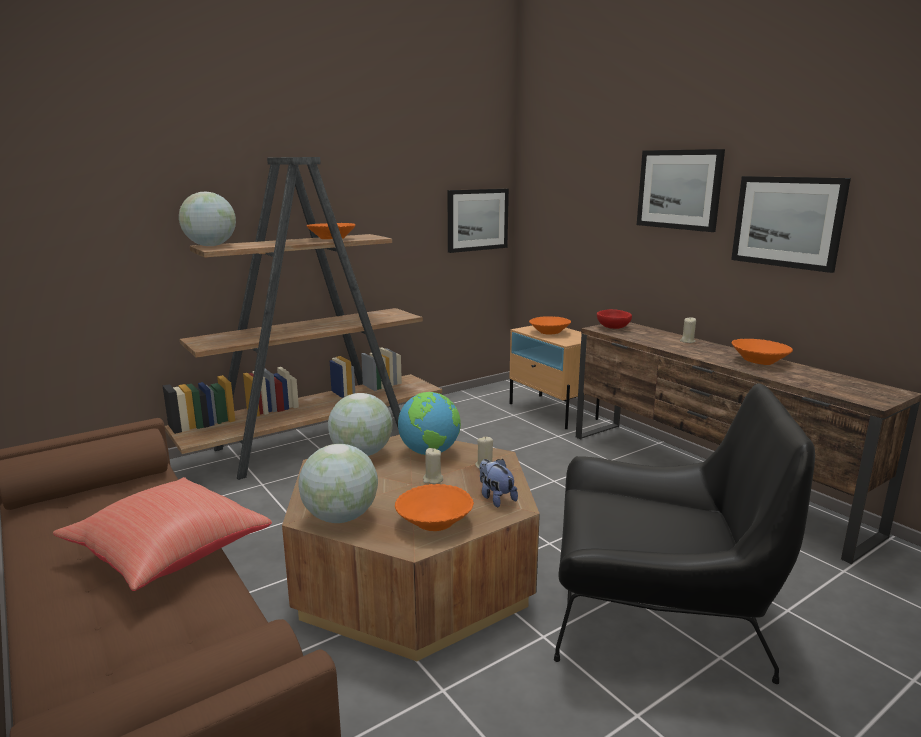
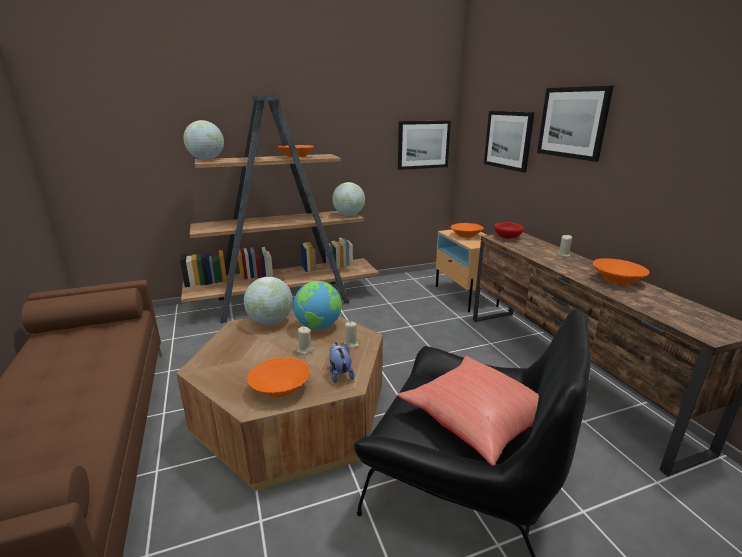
camera: 15 degrees right, 5 degrees up
red pillow [53,477,272,591] -> red pillow moved to [398,356,539,466]
globe [298,444,378,523] -> globe moved to [332,182,365,216]
picture [731,176,851,273] -> picture moved to [484,111,535,173]

